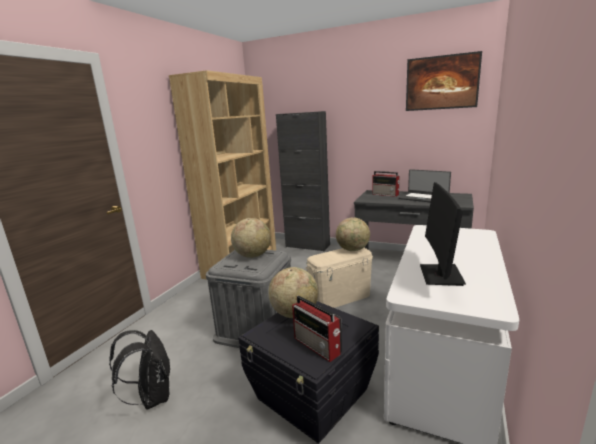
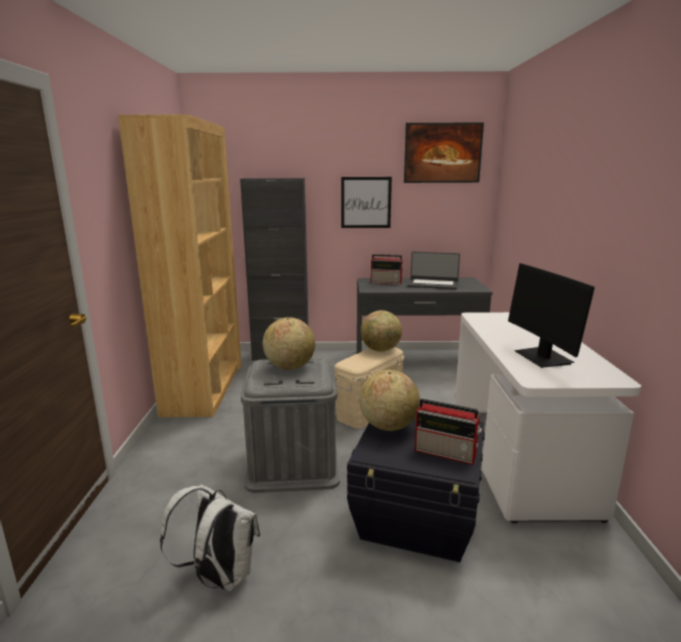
camera: 25 degrees left, 0 degrees up
black backpack [109,330,170,410] -> white backpack [160,484,260,591]
none -> picture [341,177,392,228]

